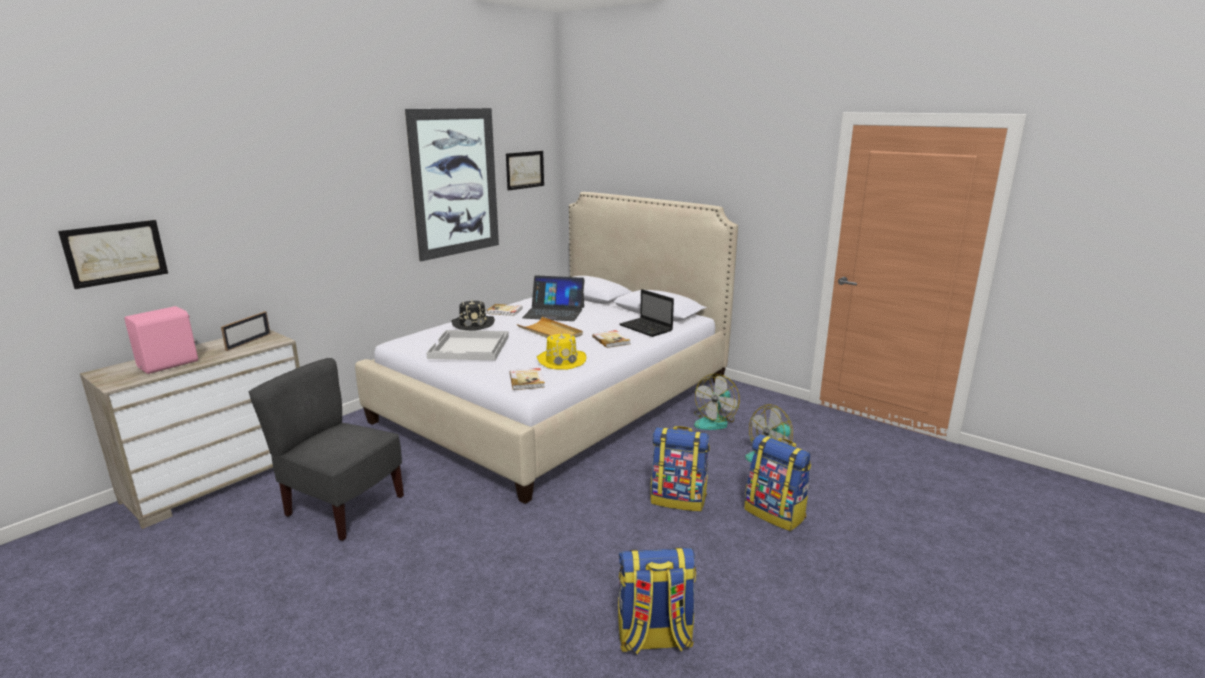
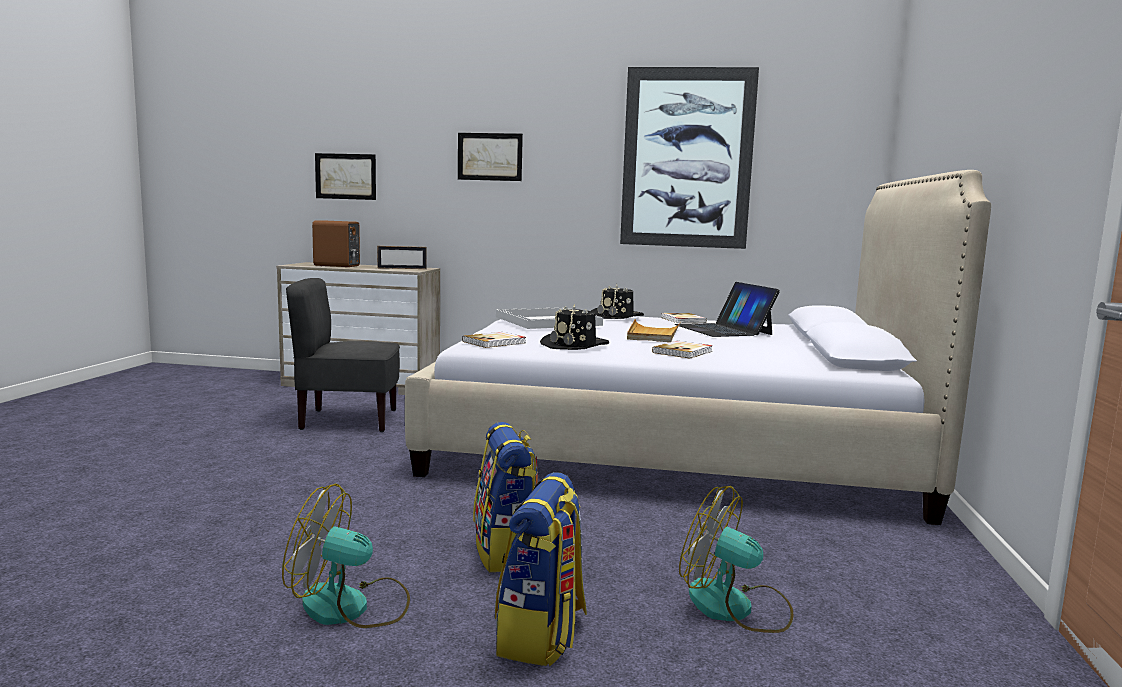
camera: 60 degrees right, 10 degrees down
pink speaker [124,306,198,374] -> brown speaker [312,221,360,267]
grey chair [249,358,404,541] -> grey chair turned 90 degrees counterclockwise [286,278,400,432]
picture [506,151,544,191] -> picture moved to [458,133,523,181]
yellow hat [537,333,586,370] -> black hat [540,304,609,350]
backpack [618,547,696,654] -> none
laptop [619,289,674,337] -> none
fan [694,374,740,430] -> fan moved to [282,483,410,628]

